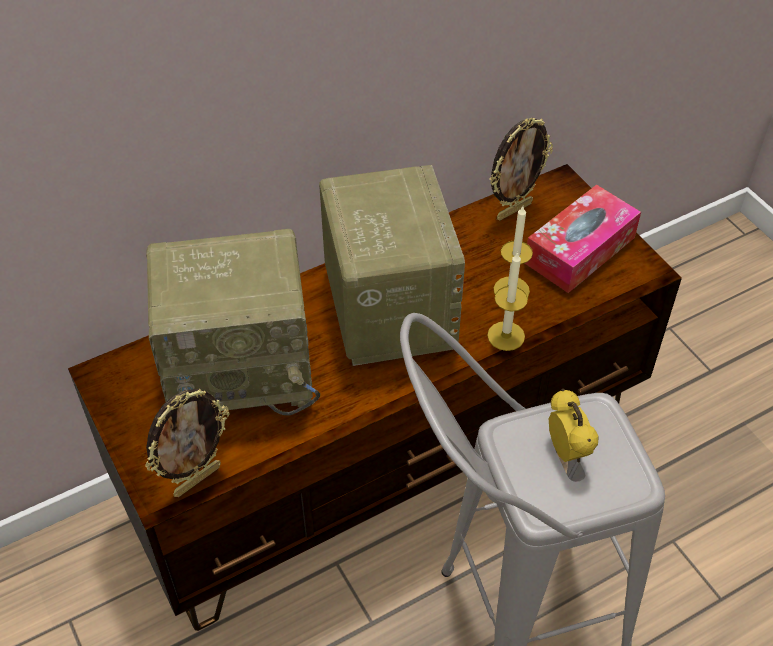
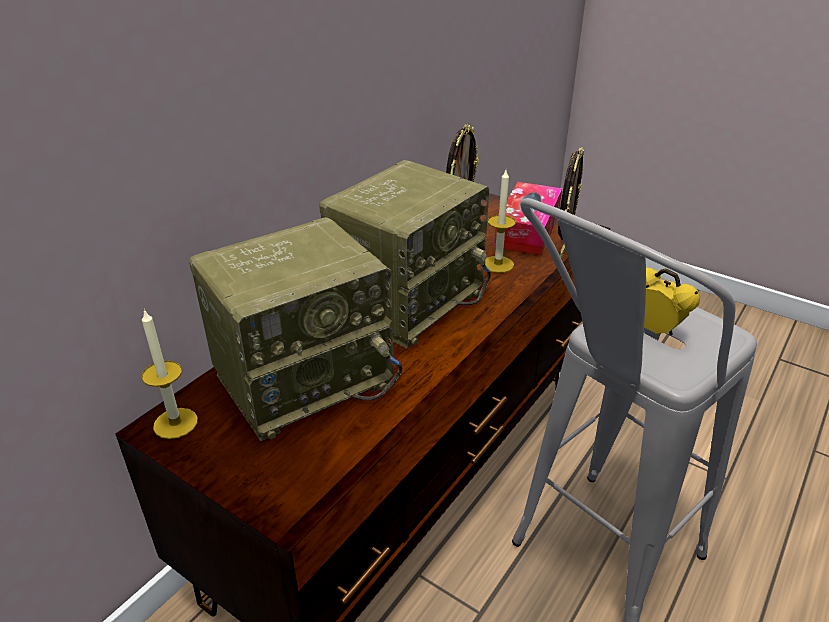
camera: 25 degrees left, 15 degrees down
picture frame [145,389,229,497] -> picture frame moved to [558,147,584,258]
radio [319,165,465,366] -> radio turned 75 degrees clockwise [319,160,491,348]
candle [487,252,528,351] -> candle moved to [142,309,198,439]

